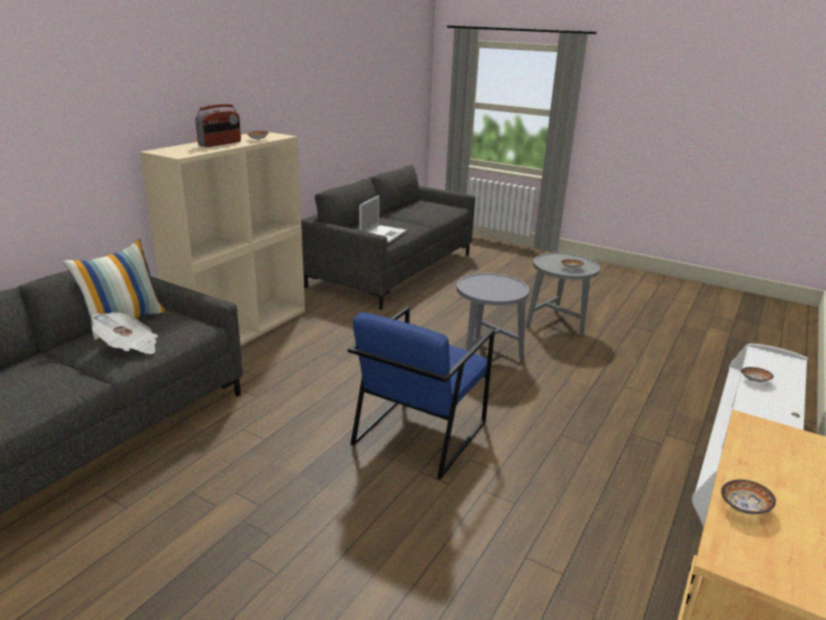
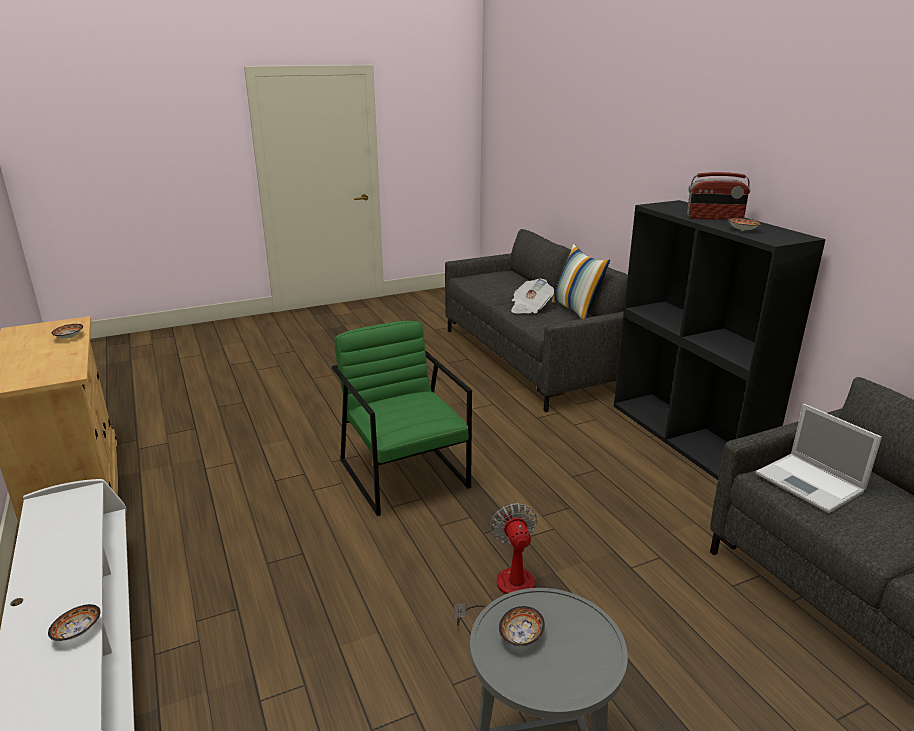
camera: 125 degrees right, 0 degrees up
beige bookcase [140,132,305,346] -> black bookcase [614,200,826,480]
radio [195,104,241,147] -> radio turned 60 degrees counterclockwise [687,172,751,220]
blue armchair [348,307,495,480] -> green armchair [332,321,472,516]
grey side table [456,273,529,359] -> fan [454,503,537,626]

